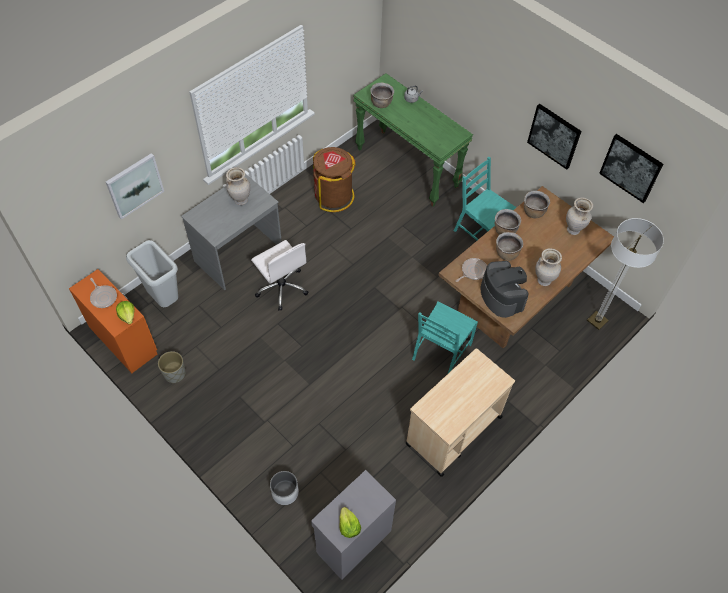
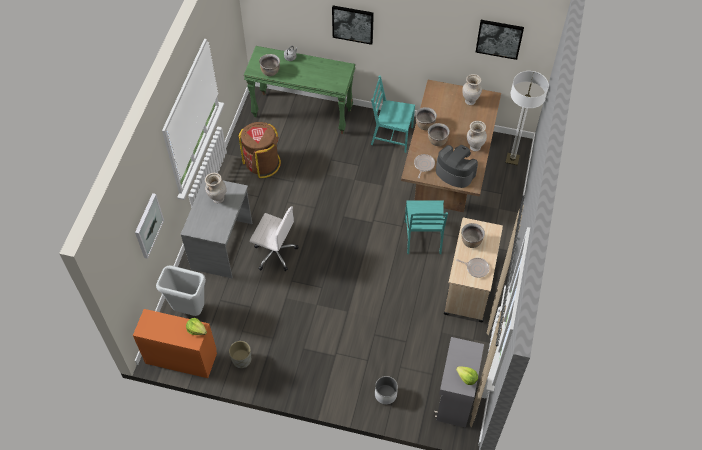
camera: 30 degrees left, 0 degrees up
frying pan [90,278,117,308] -> frying pan moved to [456,258,490,278]
brown cooking pot [524,191,550,218] -> brown cooking pot moved to [461,223,485,248]
picture [527,104,582,170] -> picture moved to [332,6,374,45]

